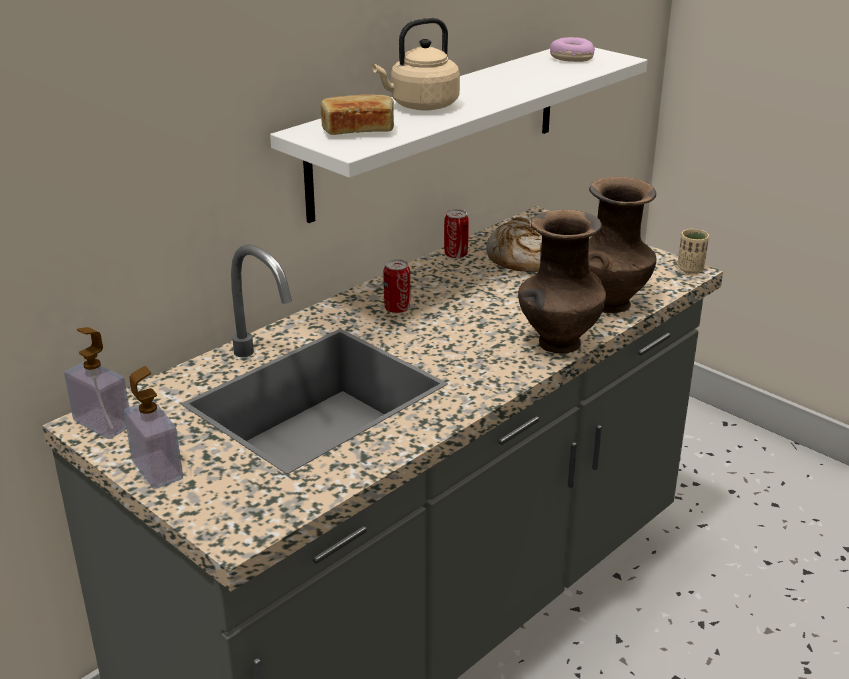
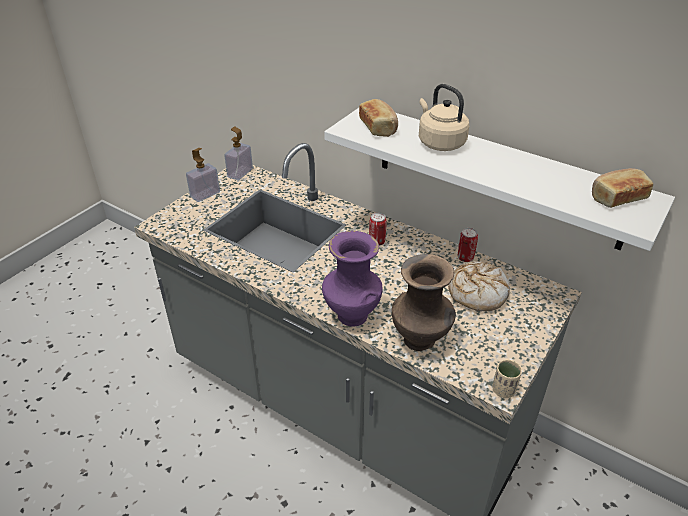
camera: 80 degrees right, 10 degrees up
brown vase [518,210,606,354] -> purple vase [322,231,383,327]
donut [550,37,595,62] -> bread [592,168,653,208]

